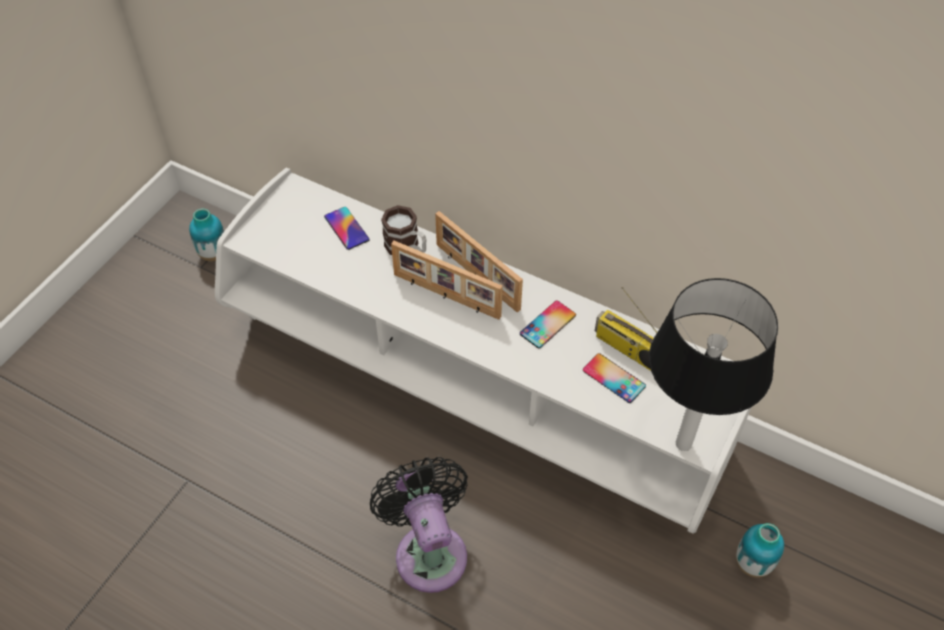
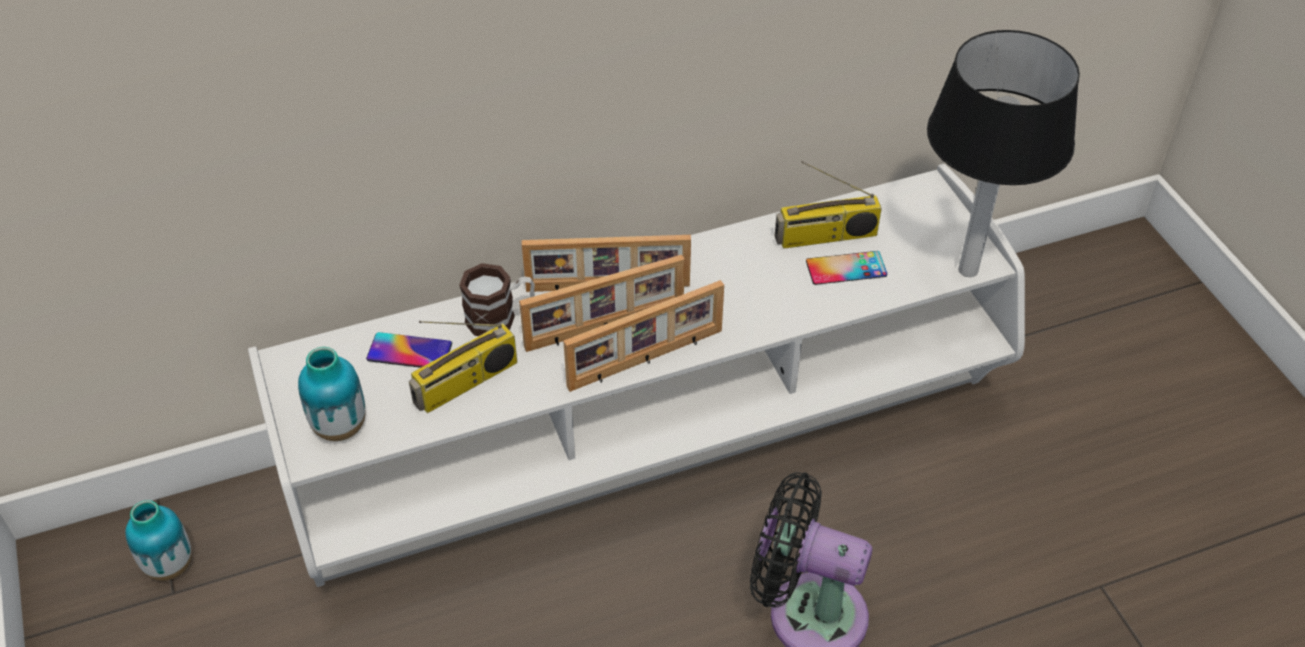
camera: 50 degrees left, 5 degrees down
phone [520,300,576,349] -> none
vase [736,523,784,578] -> vase moved to [298,347,365,441]
none -> radio [409,321,518,413]
none -> picture frame [563,280,724,392]

